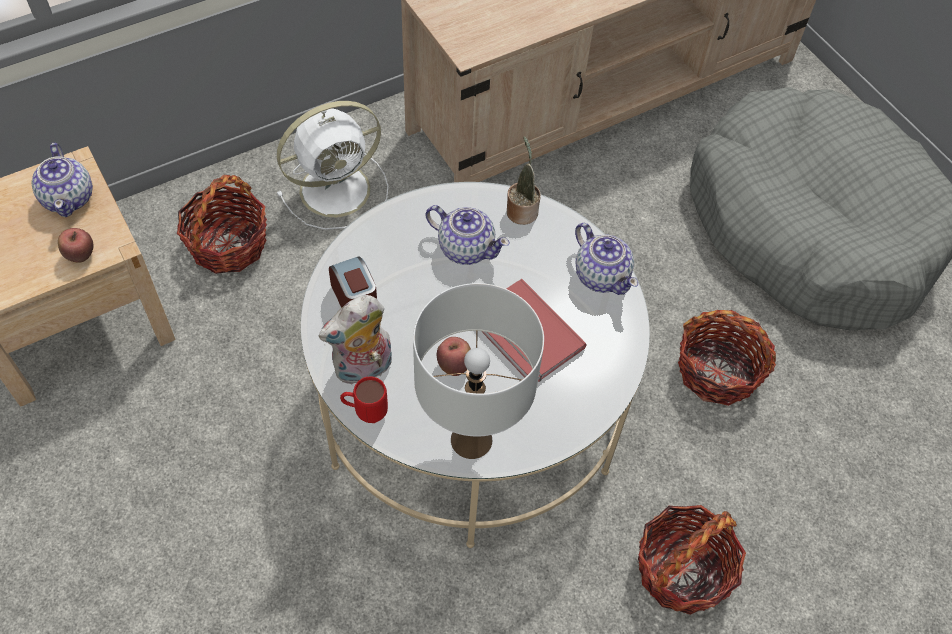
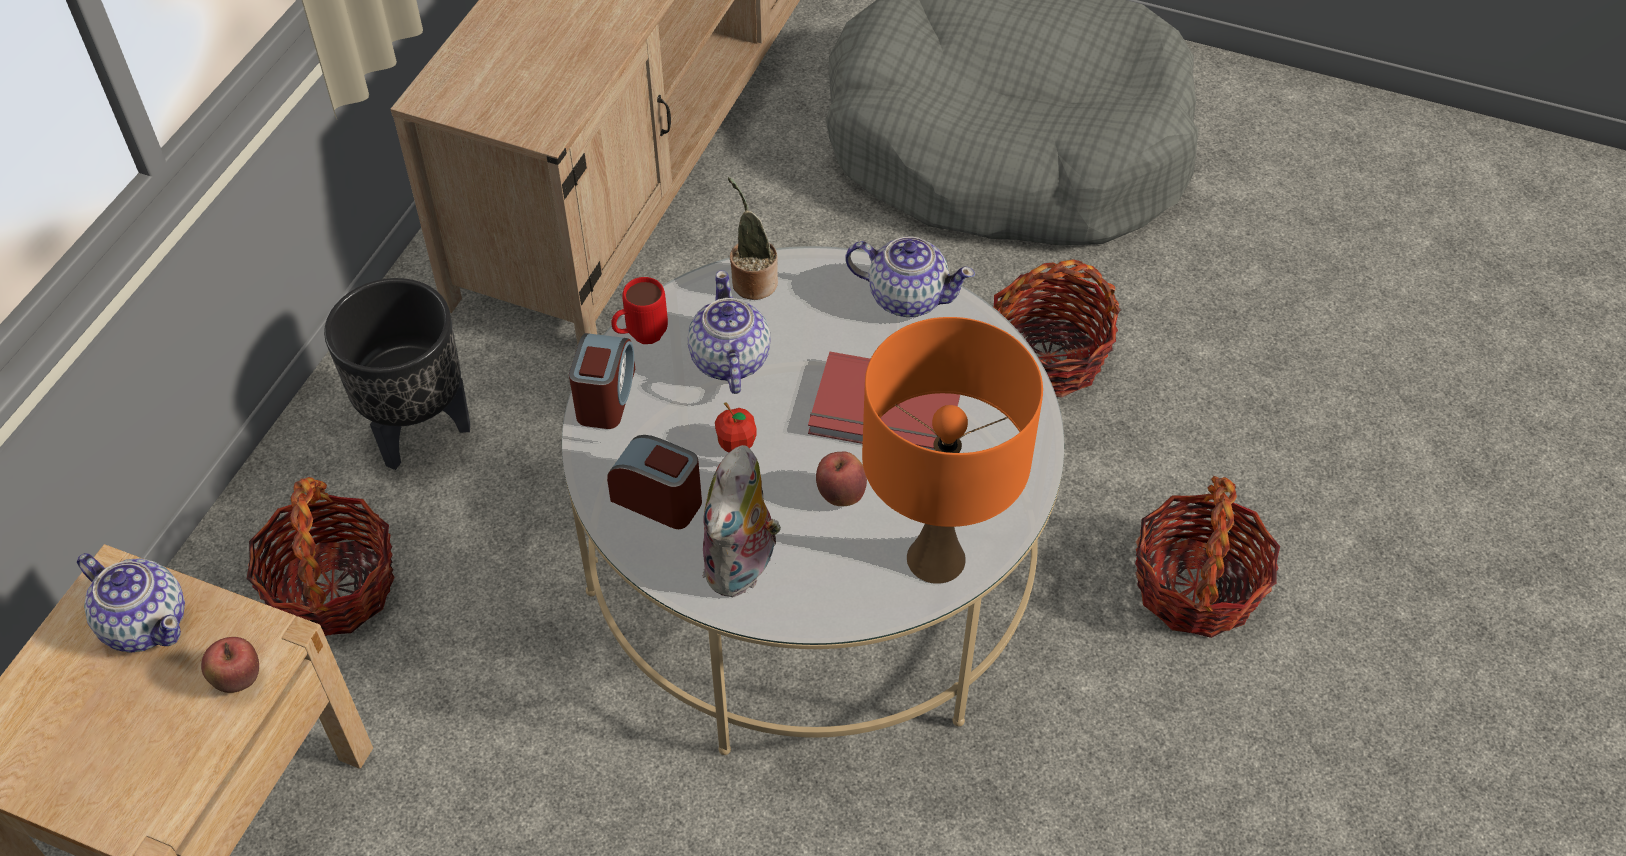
camera: 35 degrees left, 5 degrees down
white fan [277,101,388,230] -> black planter [324,278,470,470]
red mug [340,377,388,423] -> red mug moved to [611,277,668,344]
white table lamp [413,283,544,459] -> orange table lamp [862,317,1043,584]
teapot [426,205,510,265] -> teapot turned 90 degrees counterclockwise [688,270,771,394]
none -> alarm clock [569,333,635,429]
none -> apple [715,402,756,452]

